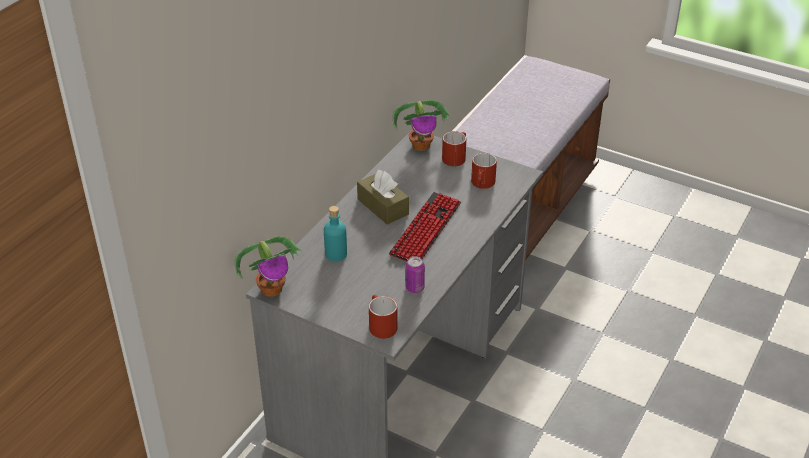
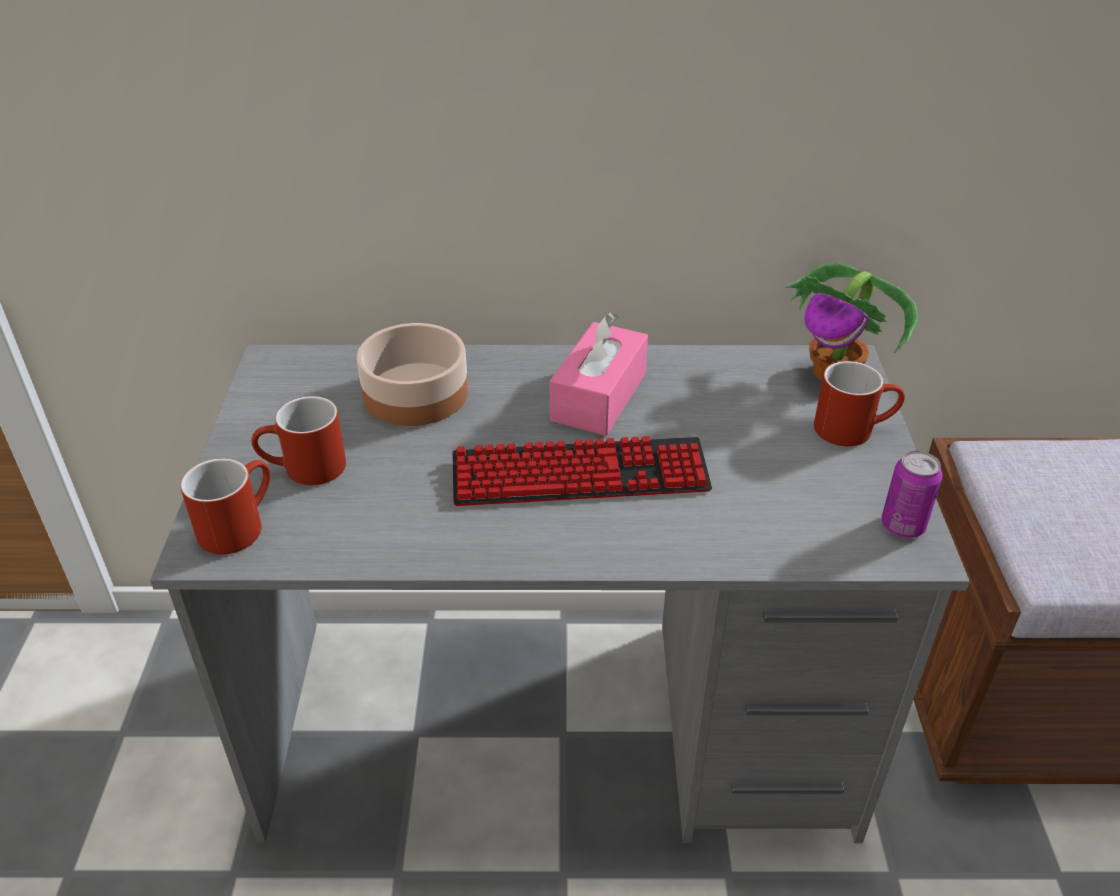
camera: 60 degrees right, 0 degrees up
potted plant [234,236,302,297] -> none
turquoise bottle [324,206,347,262] -> bowl [357,323,468,426]
brown tissue box [357,170,409,225] -> pink tissue box [550,312,648,436]
can [405,256,425,293] -> can moved to [881,451,942,538]
red mug [471,153,497,189] -> red mug moved to [251,396,346,485]

